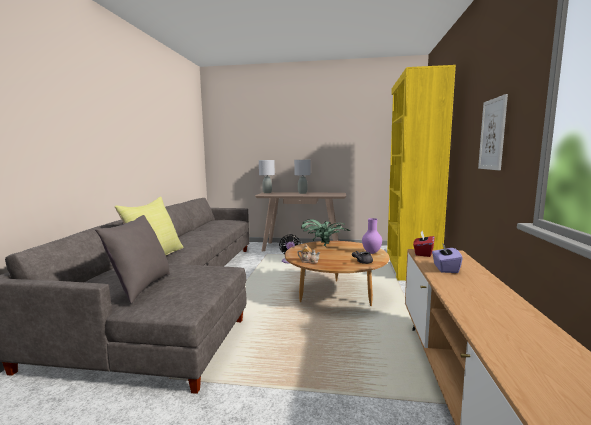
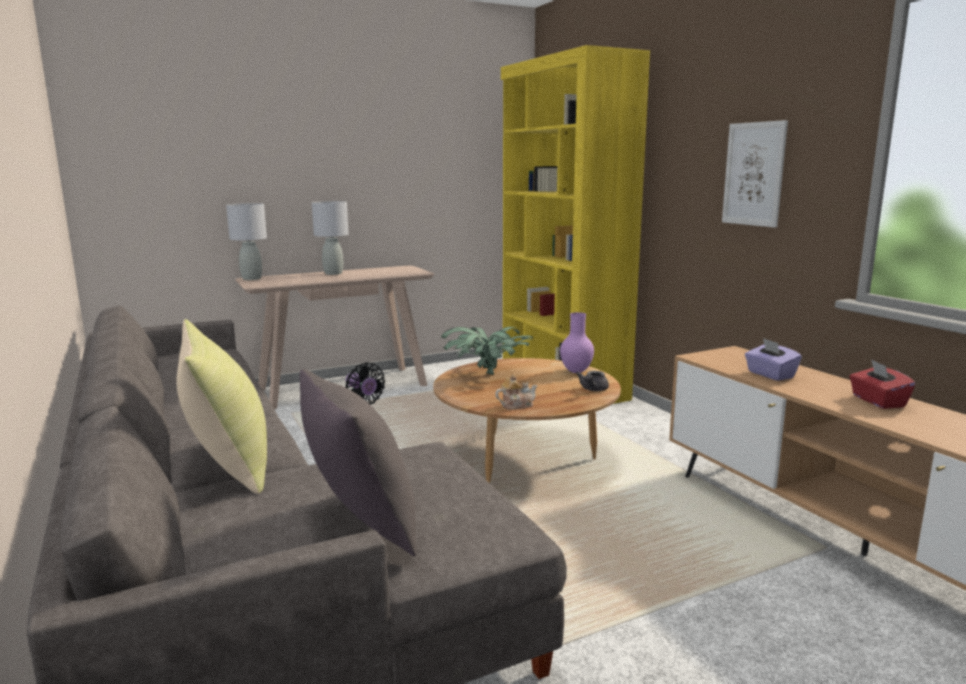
camera: 35 degrees left, 5 degrees up
red tissue box [413,230,435,257] -> red tissue box moved to [849,359,916,409]

